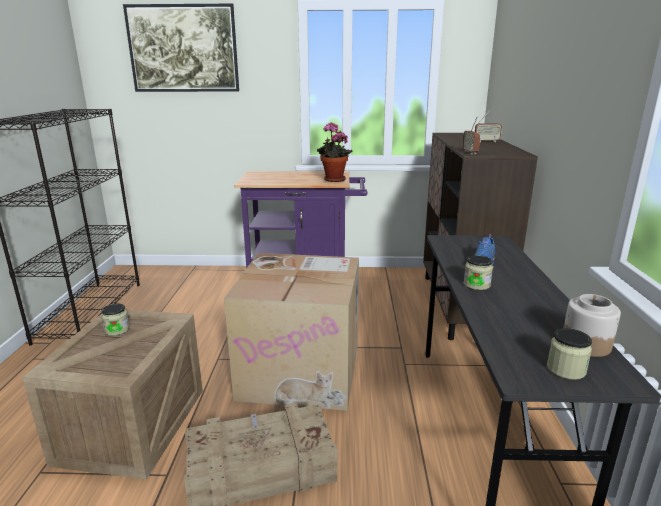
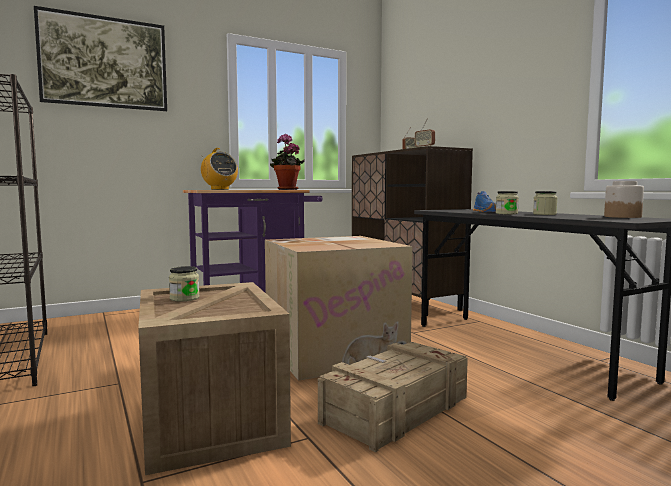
camera: 30 degrees left, 15 degrees down
jar [547,328,592,380] -> jar moved to [533,191,558,215]
none -> radio [201,148,238,190]

